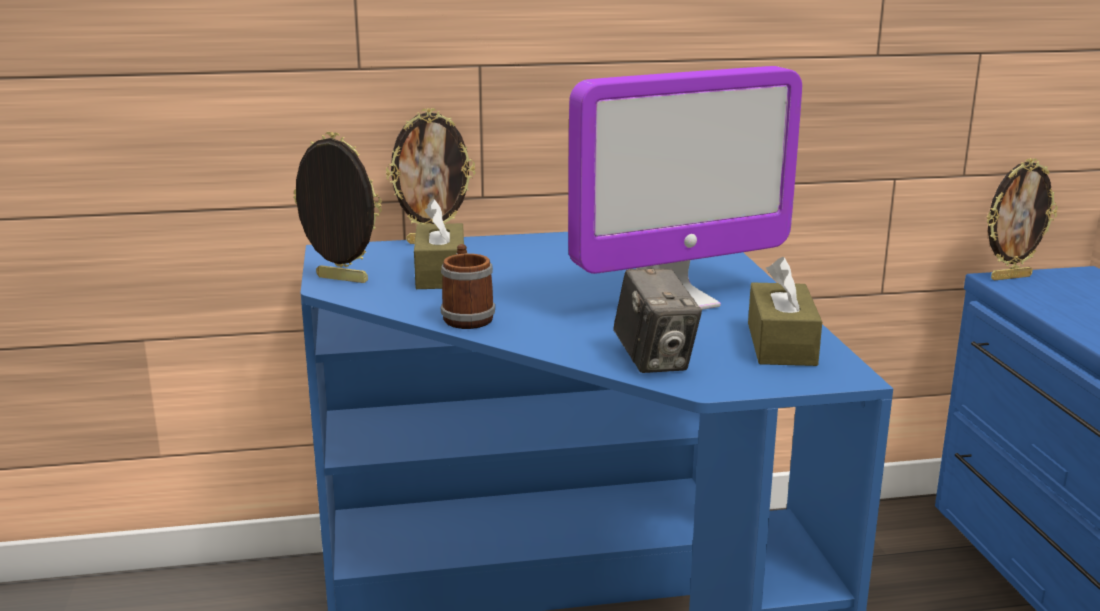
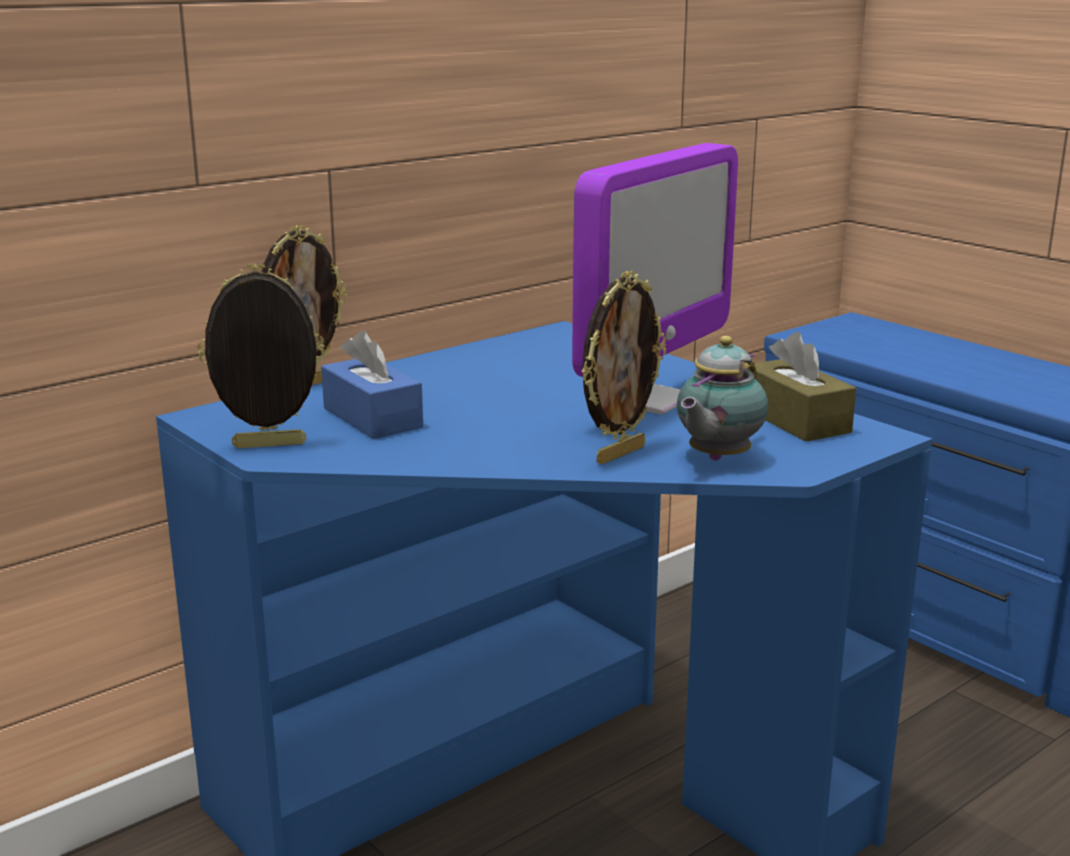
camera: 30 degrees left, 0 degrees up
brown tissue box [414,199,464,289] -> blue tissue box [321,330,423,439]
mug [441,244,495,329] -> none
camera [613,268,702,373] -> teapot [677,336,768,461]
picture frame [987,158,1058,280] -> picture frame moved to [581,271,666,465]

